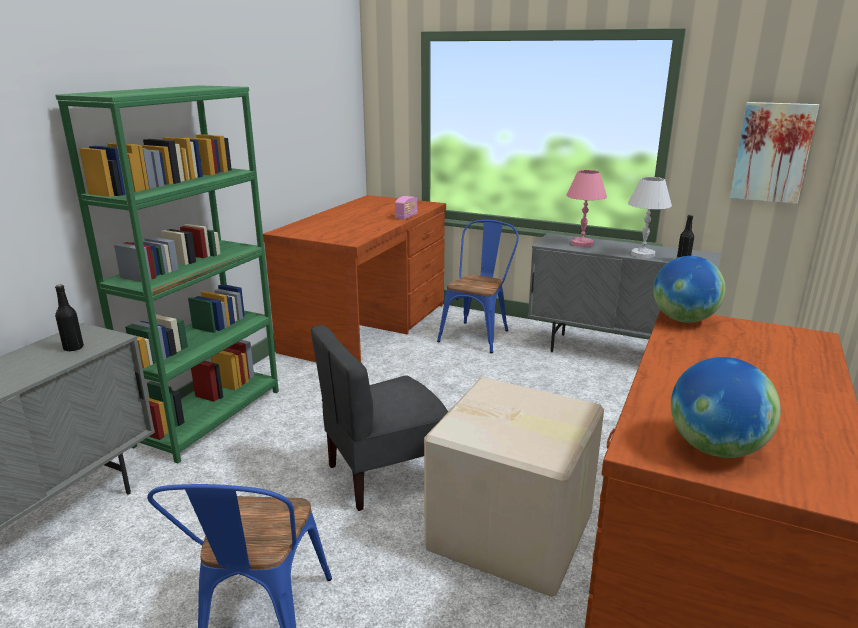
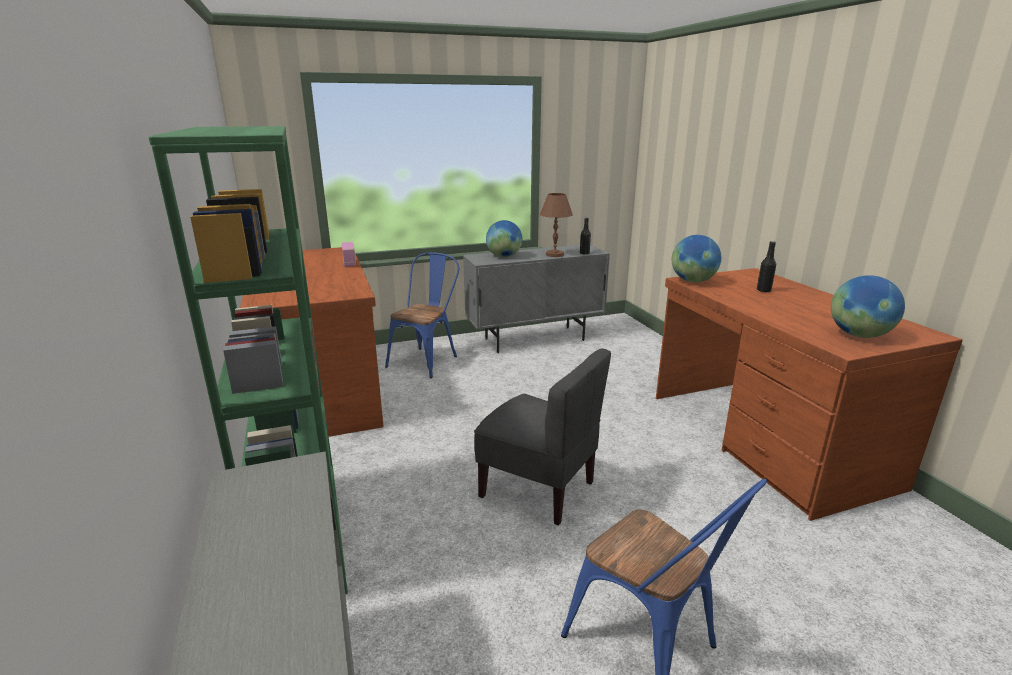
camera: 45 degrees left, 0 degrees up
black bottle [55,285,84,351] -> black bottle moved to [757,241,776,292]
grey chair [311,325,448,511] -> grey chair turned 75 degrees counterclockwise [474,349,611,525]
cardboard box [424,377,604,597] -> none
blue chair [437,220,519,353] -> blue chair turned 45 degrees clockwise [385,253,459,378]
pink table lamp [566,170,607,247] -> globe [486,220,522,257]
white table lamp [628,177,672,258] -> brown table lamp [540,193,573,257]
picture [730,102,819,204] -> none

